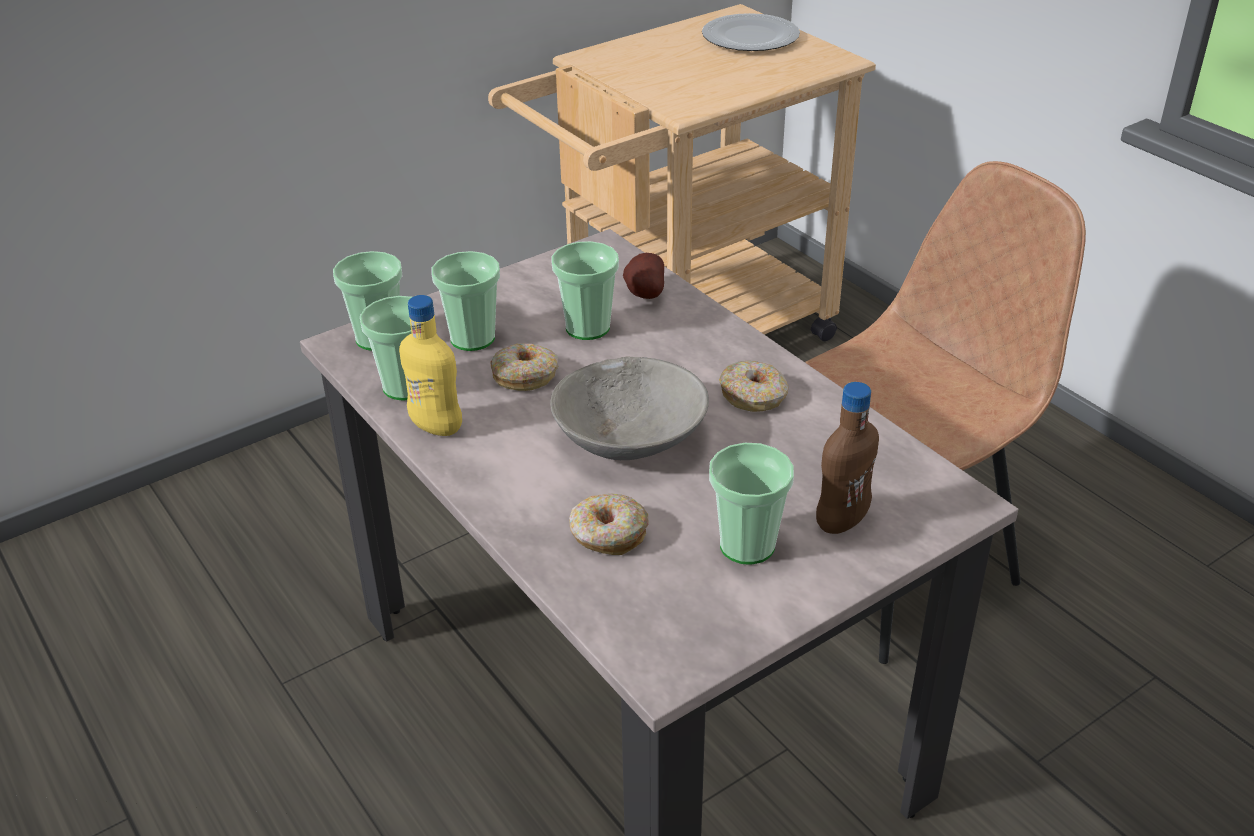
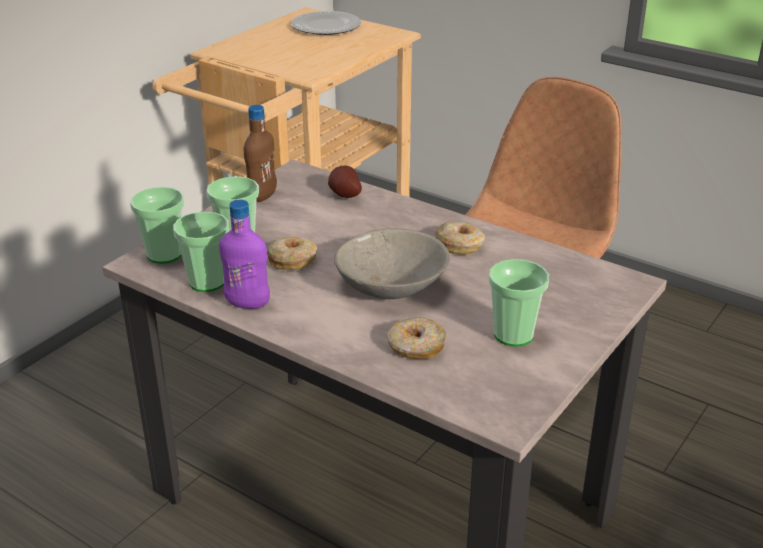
camera: 20 degrees left, 5 degrees down
yellow bottle [399,295,462,436] -> purple bottle [219,200,270,309]
cup [552,241,619,340] -> none
brown bottle [816,382,879,534] -> brown bottle moved to [244,105,277,202]

